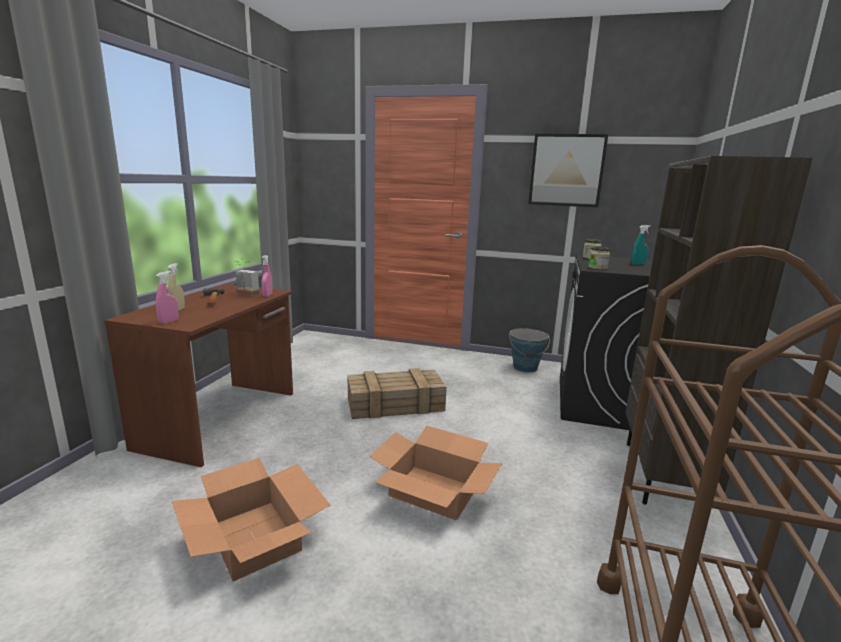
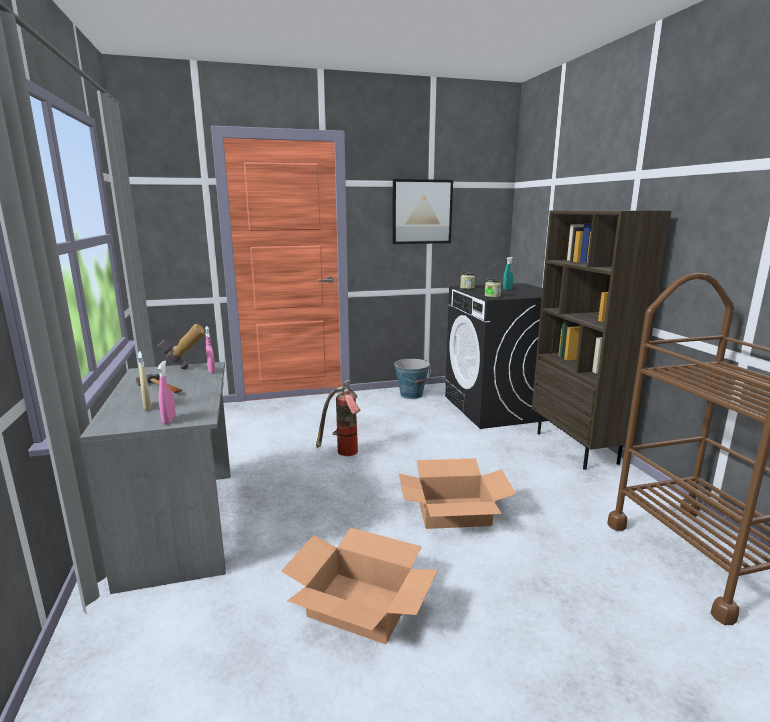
camera: 30 degrees left, 0 degrees up
brown desk [104,284,293,467] -> grey desk [80,362,231,594]
potted plant [234,258,260,296] -> hammer [157,324,206,369]
crate [348,368,447,419] -> fire extinguisher [316,380,361,456]

